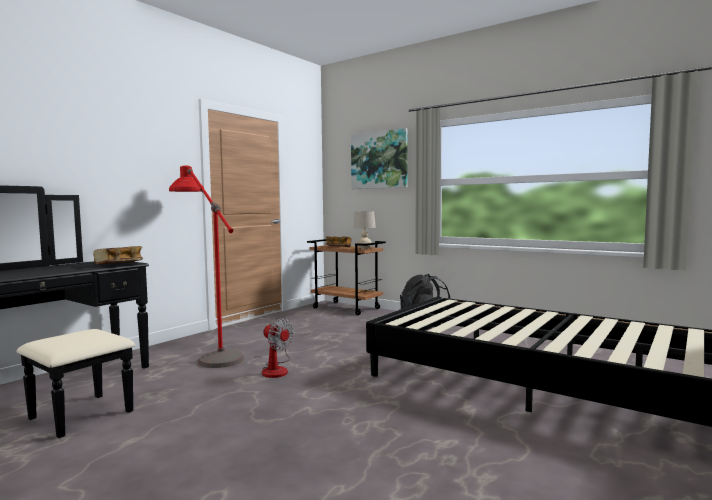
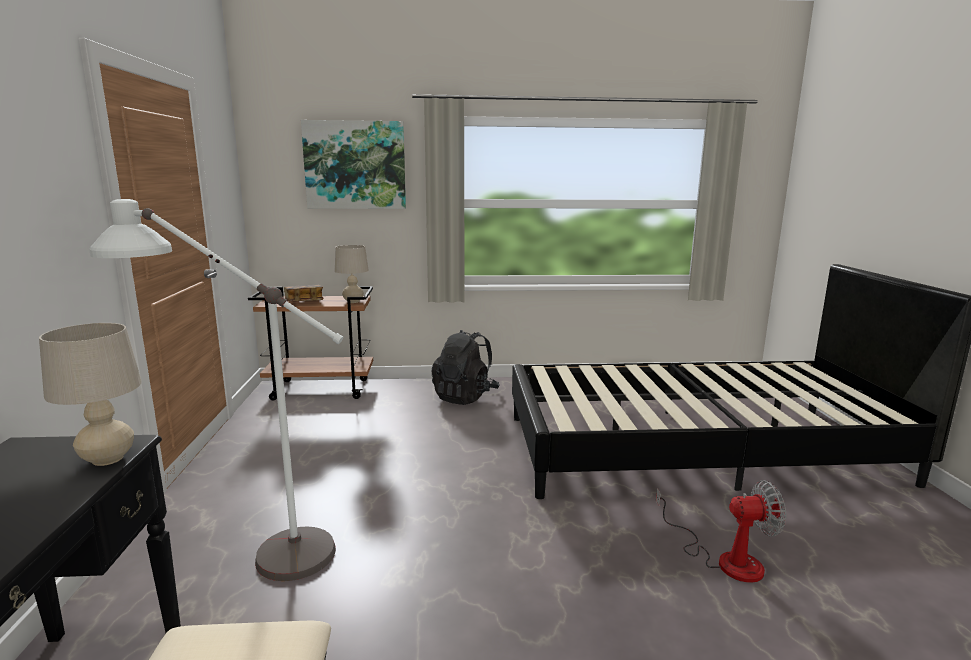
camera: 40 degrees left, 10 degrees up
book [93,246,143,265] -> beige table lamp [39,323,142,466]
red floor lamp [169,166,244,368] -> white floor lamp [89,199,343,581]
fan [262,318,294,378] -> fan moved to [656,480,786,583]

